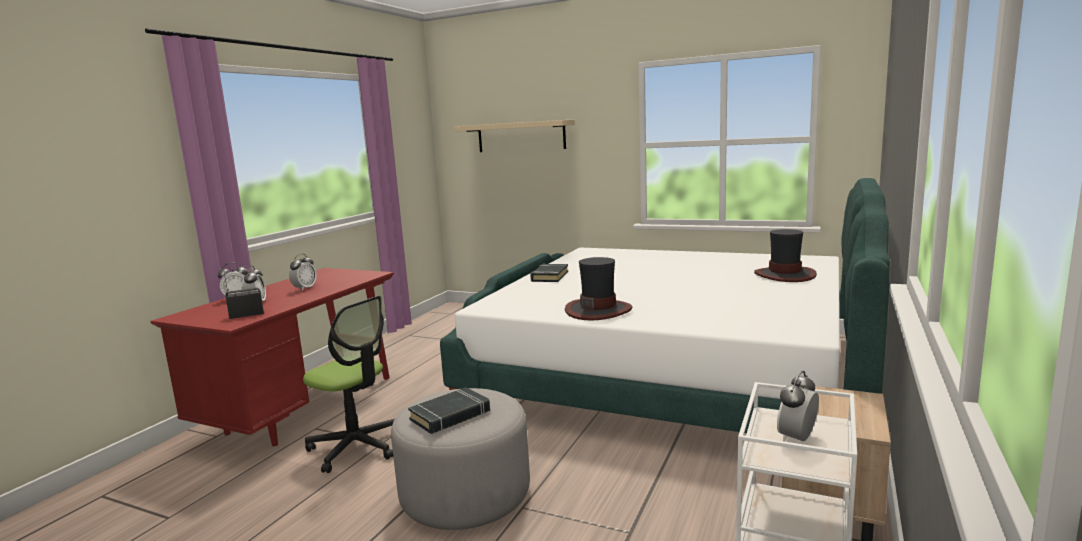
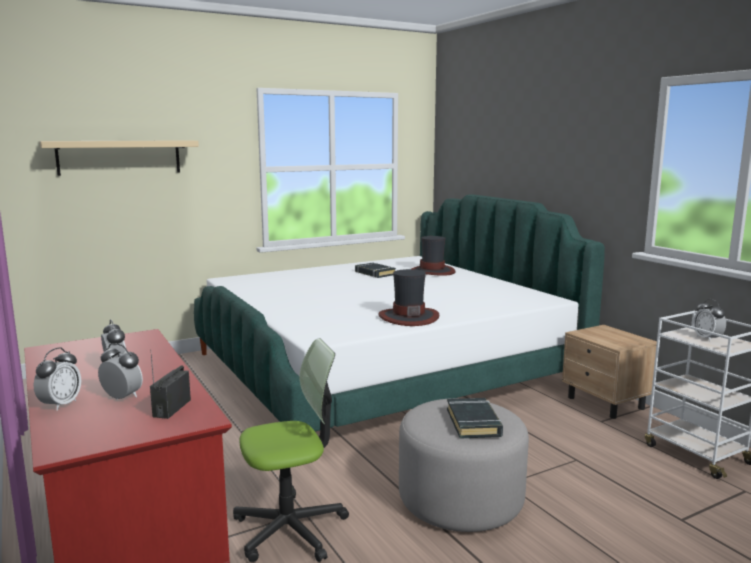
camera: 55 degrees left, 0 degrees up
black book [530,264,568,282] -> black book moved to [355,263,396,278]

